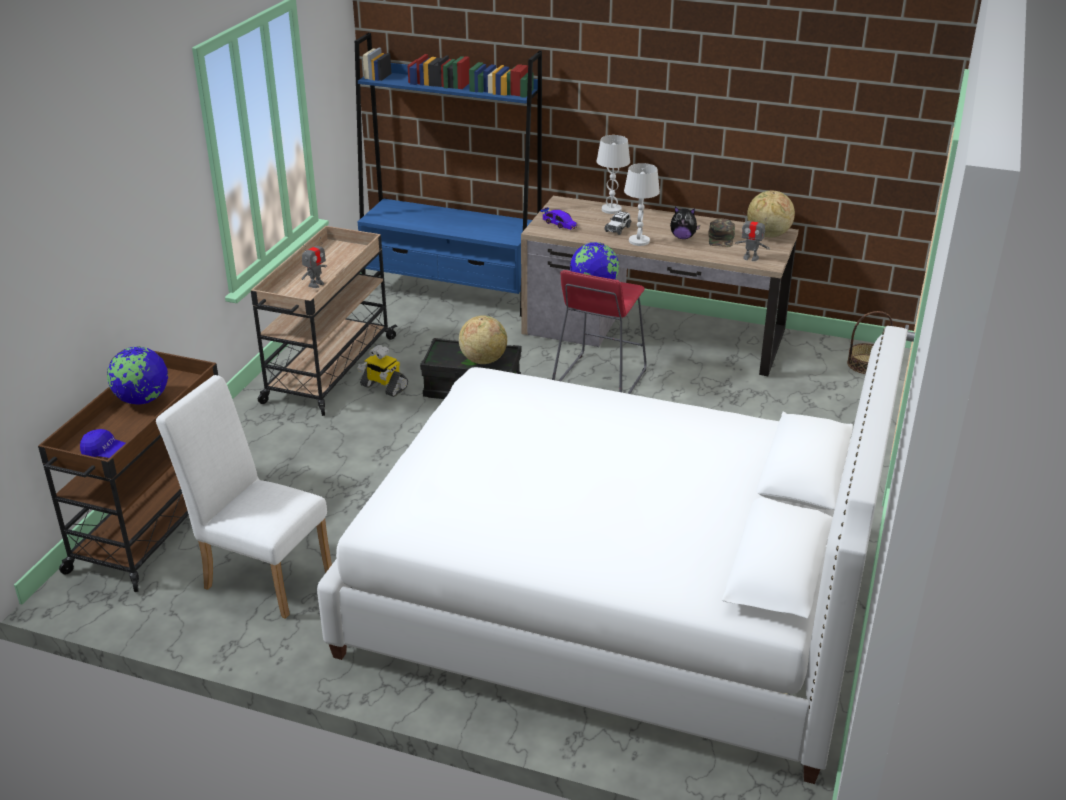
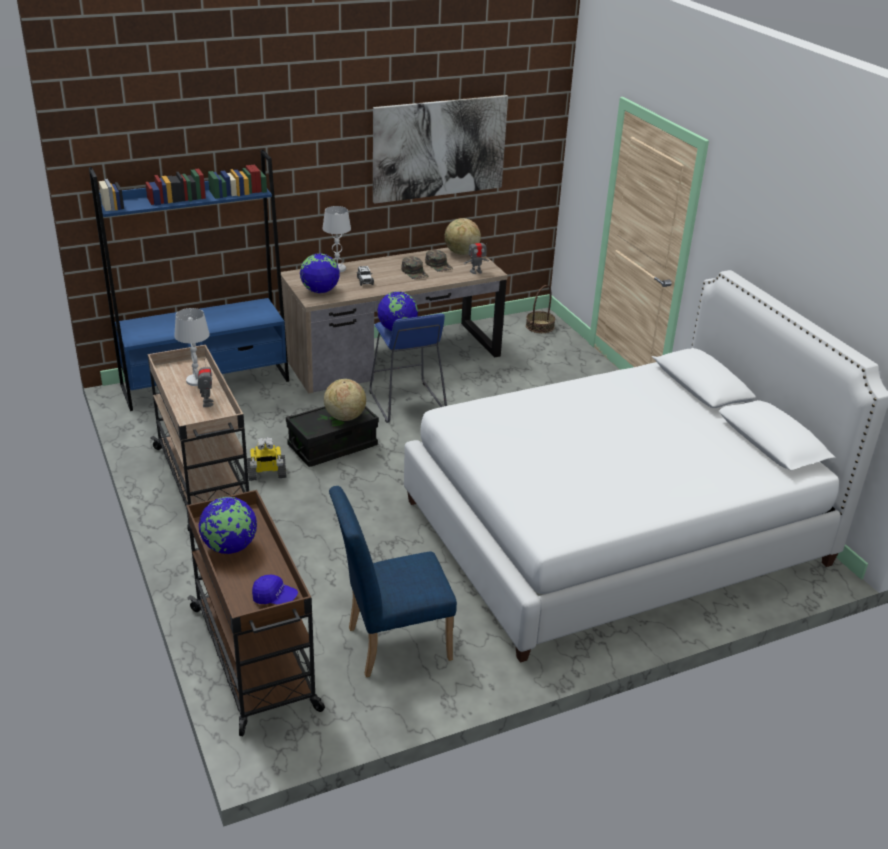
camera: 45 degrees left, 0 degrees up
blue cap [80,429,125,458] -> blue cap turned 45 degrees clockwise [252,574,298,605]
white chair [156,375,332,619] -> blue chair [329,486,457,677]
toy car [540,207,578,230] -> globe [300,253,340,293]
red stool [552,270,647,394] -> blue stool [370,313,447,423]
white table lamp [624,163,660,246] -> white table lamp moved to [174,308,209,386]
plush toy [670,207,700,239] -> green cap [401,256,428,279]
none -> picture [373,95,508,204]

